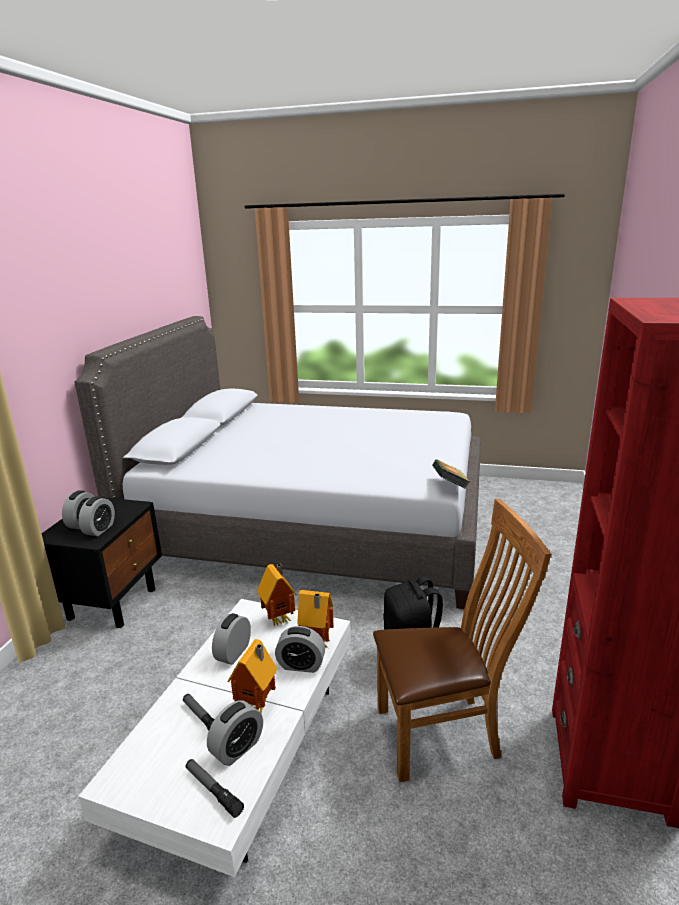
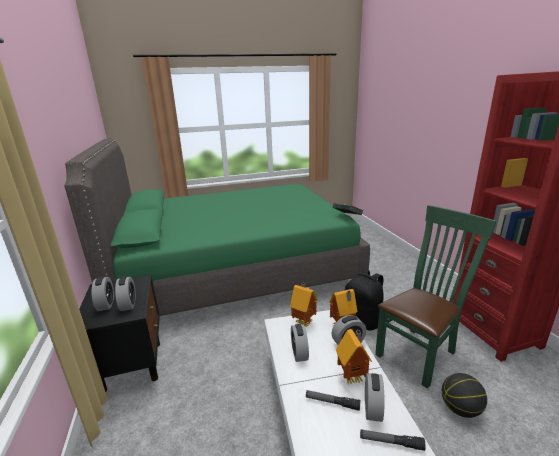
camera: 30 degrees left, 0 degrees up
grey bed [74,316,481,609] -> green bed [64,138,370,316]
brown chair [373,499,551,782] -> green chair [375,205,497,389]
none -> basketball [442,373,487,418]

